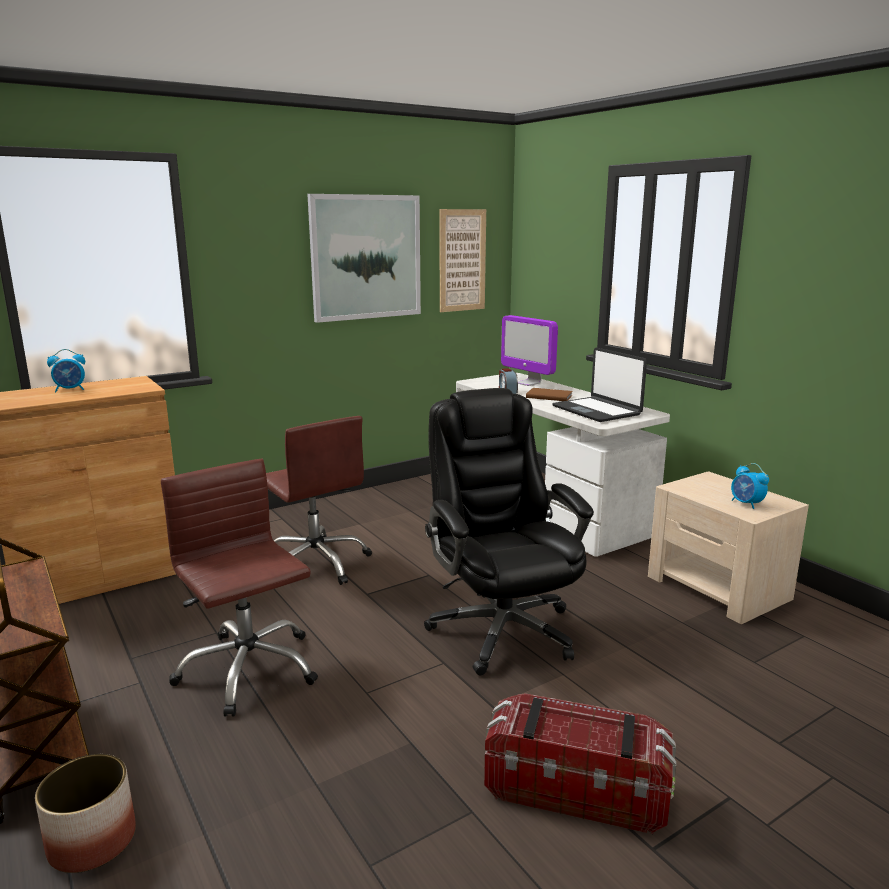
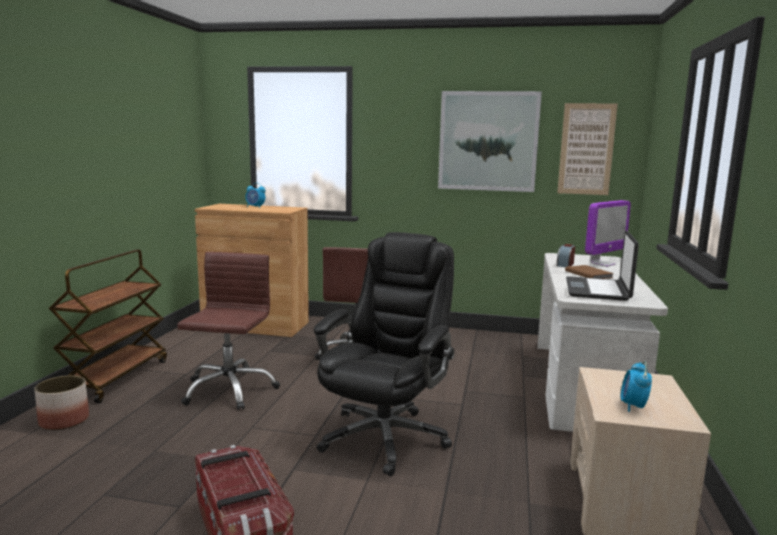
camera: 45 degrees right, 5 degrees down
monitor [501,315,558,386] -> monitor turned 135 degrees counterclockwise [585,200,631,267]

